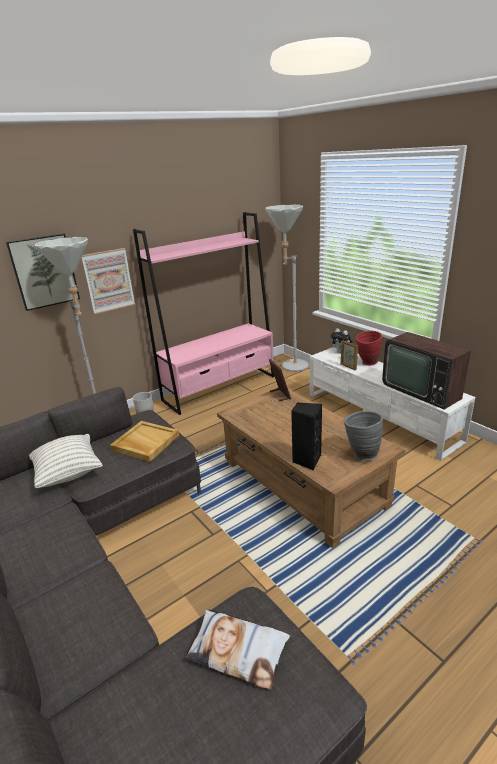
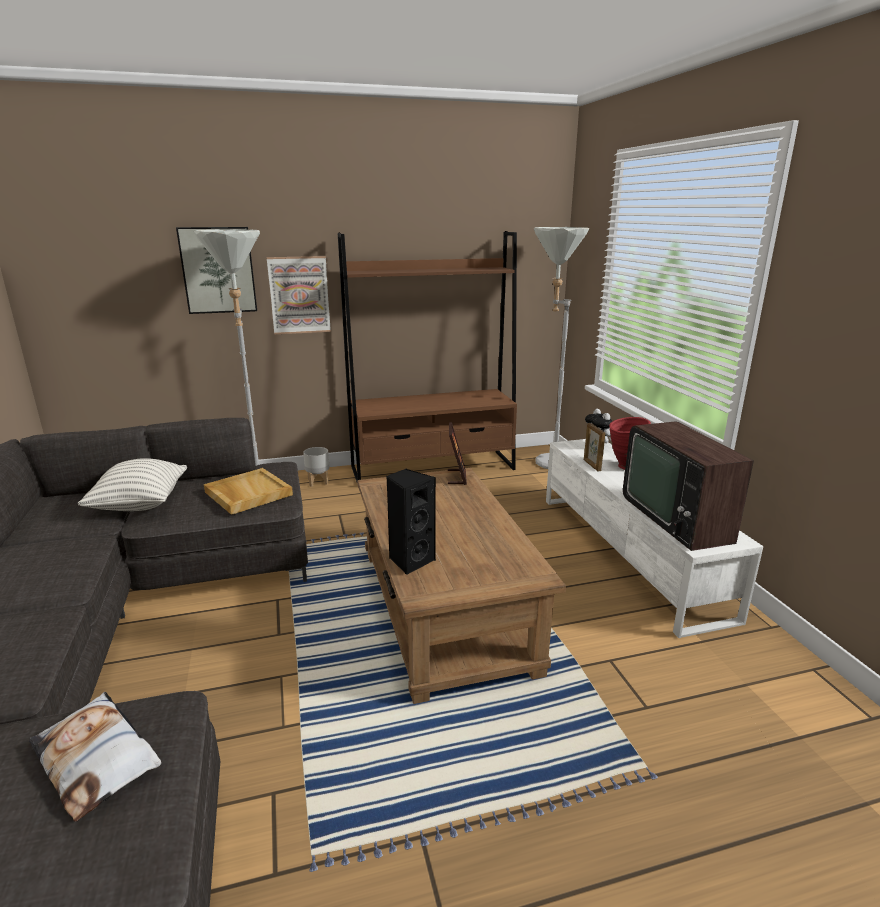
camera: 20 degrees right, 5 degrees down
pink bookcase [133,212,274,415] -> brown bookcase [338,231,517,482]
grey vase [344,411,383,461] -> none

